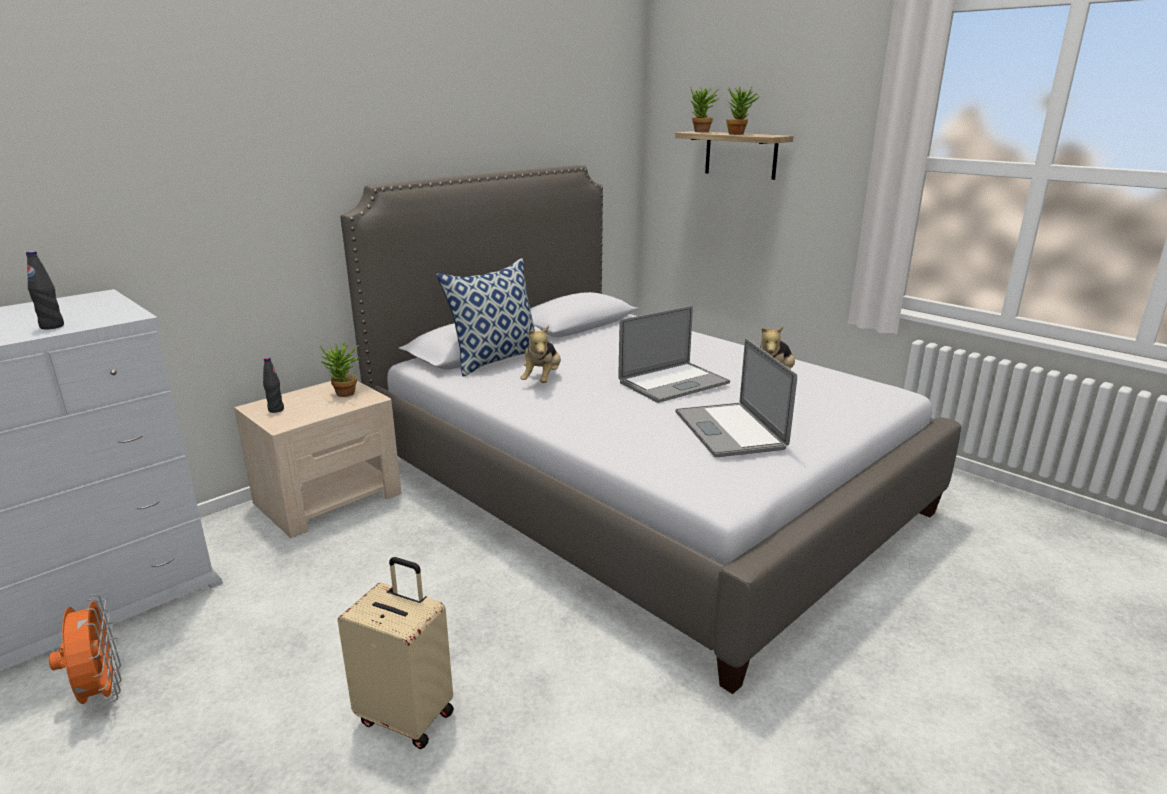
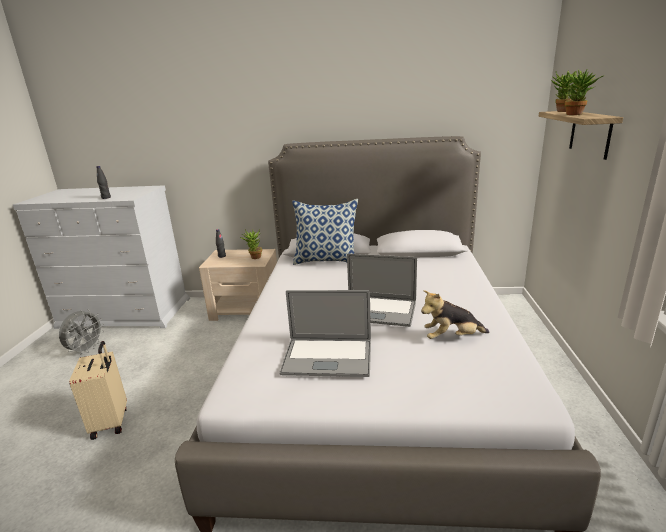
camera: 50 degrees right, 0 degrees up
orange fan [49,594,122,704] -> grey fan [59,309,104,354]
plush toy [520,326,561,383] -> none
laptop [675,338,797,457] -> laptop turned 120 degrees counterclockwise [280,290,371,377]

